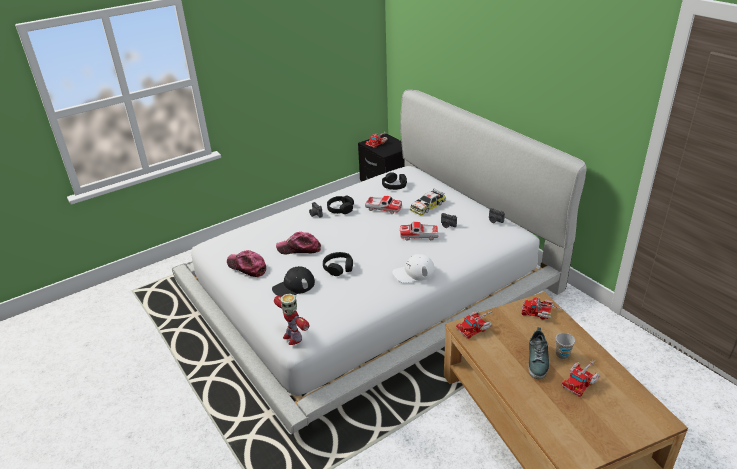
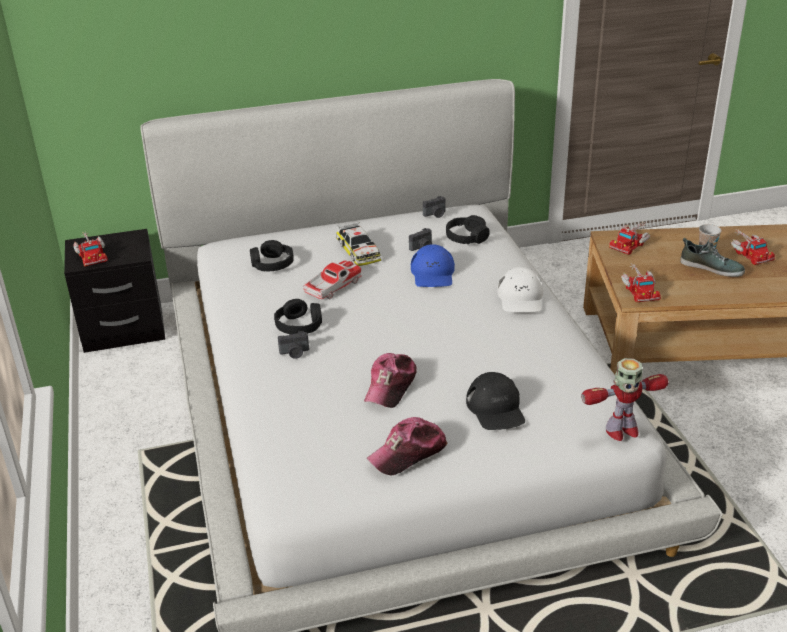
camera: 70 degrees left, 0 degrees up
black headphones [323,252,353,276] -> black headphones moved to [446,215,490,244]
toy car [400,222,439,241] -> blue cap [411,244,455,287]

